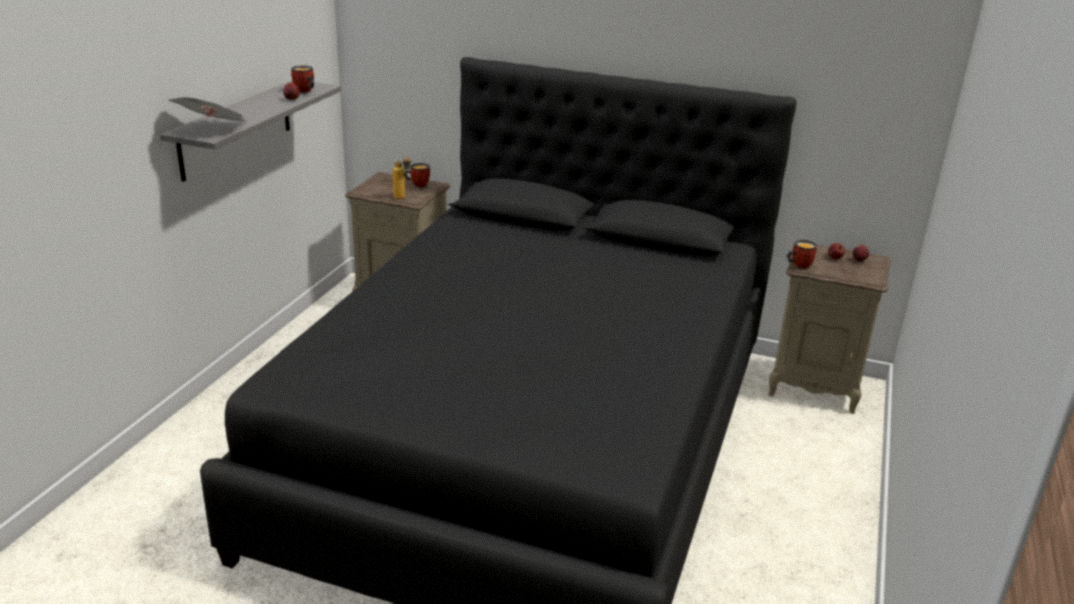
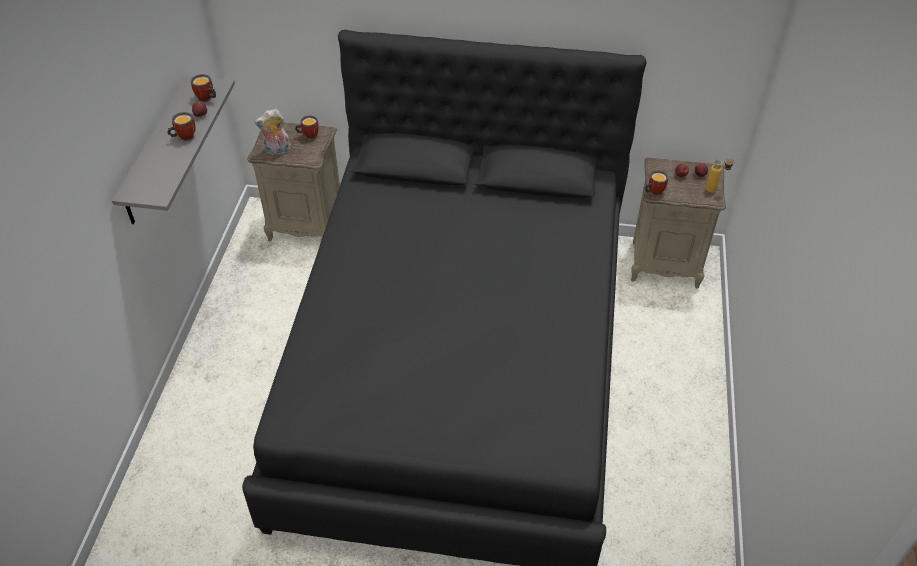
camera: 10 degrees left, 20 degrees up
newspaper [168,98,247,121] -> none
bottle [393,154,411,199] -> bottle moved to [706,158,734,193]
none -> mug [167,112,196,141]
none -> plush toy [254,109,291,156]

